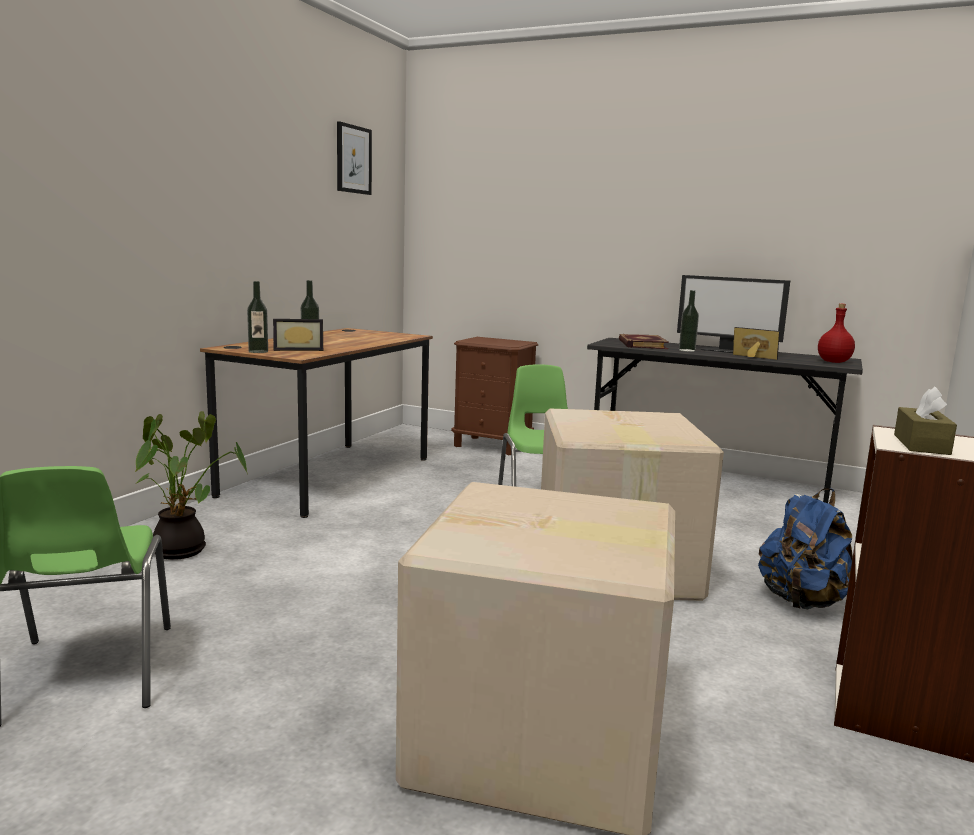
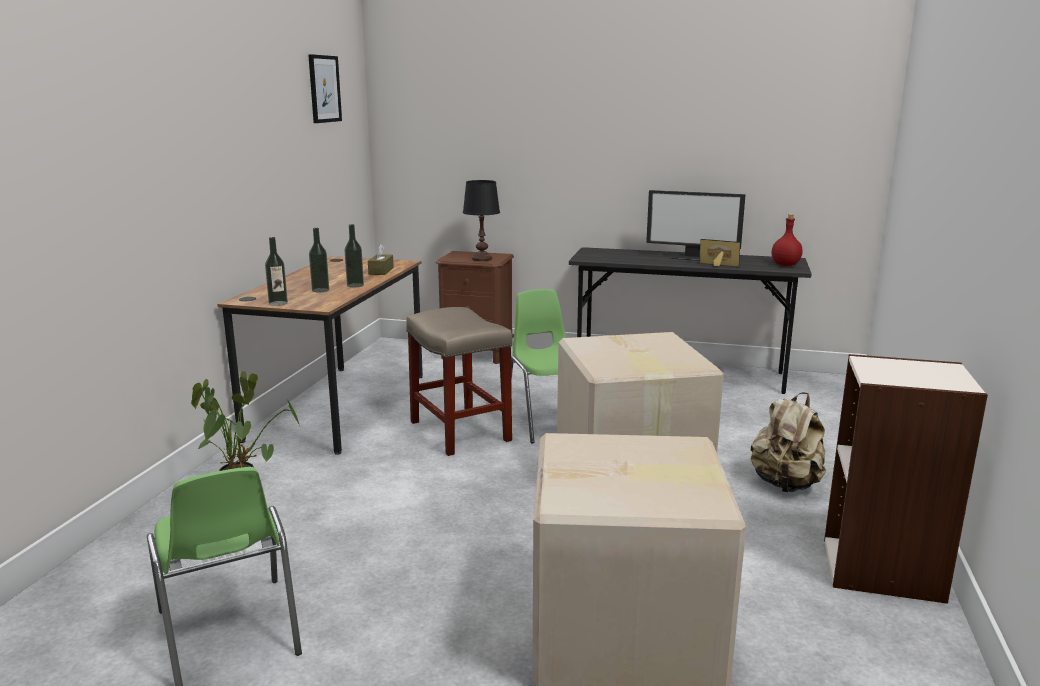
camera: 10 degrees left, 5 degrees up
picture frame [273,319,323,351] -> none
book [619,334,669,349] -> none
bottle [679,290,699,352] -> bottle moved to [345,224,364,287]
blue backpack [758,488,853,609] -> beige backpack [751,392,826,492]
brown tissue box [894,386,957,455] -> brown tissue box moved to [368,244,394,275]
none -> beige stool [406,307,512,456]
none -> black table lamp [463,180,500,261]

